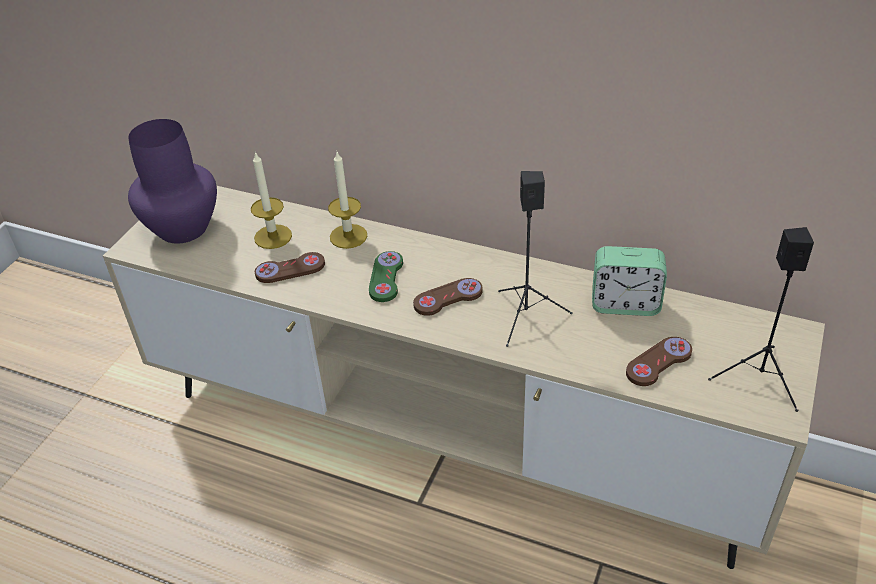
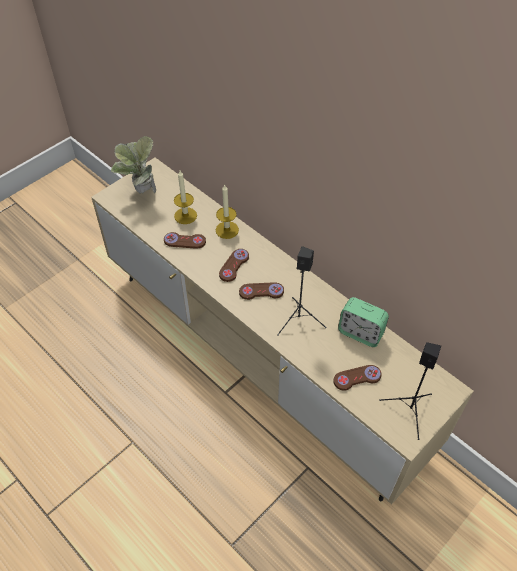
camera: 20 degrees right, 10 degrees up
purple vase [128,119,217,244] -> potted plant [111,136,156,194]
green game controller [369,251,403,302] -> brown game controller [219,249,249,282]

